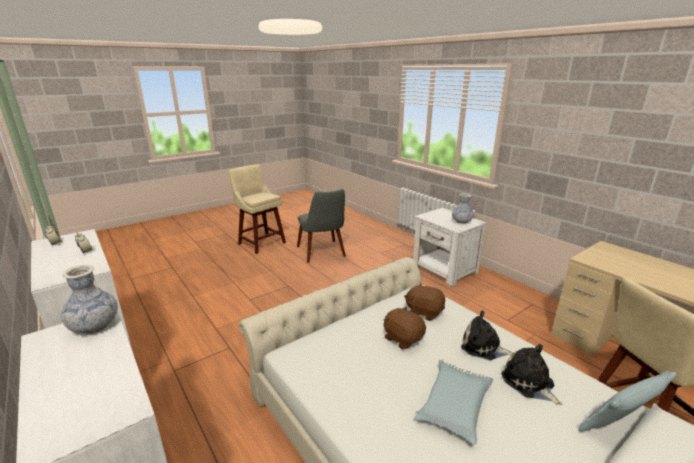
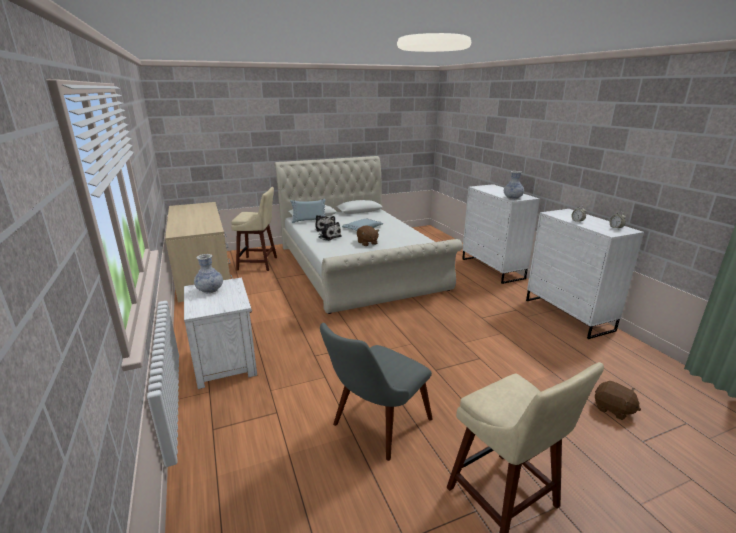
camera: 165 degrees left, 0 degrees up
grey chair [297,189,346,263] -> grey chair turned 135 degrees counterclockwise [320,323,433,461]
brown plush toy [404,283,445,321] -> brown plush toy moved to [595,381,641,420]

